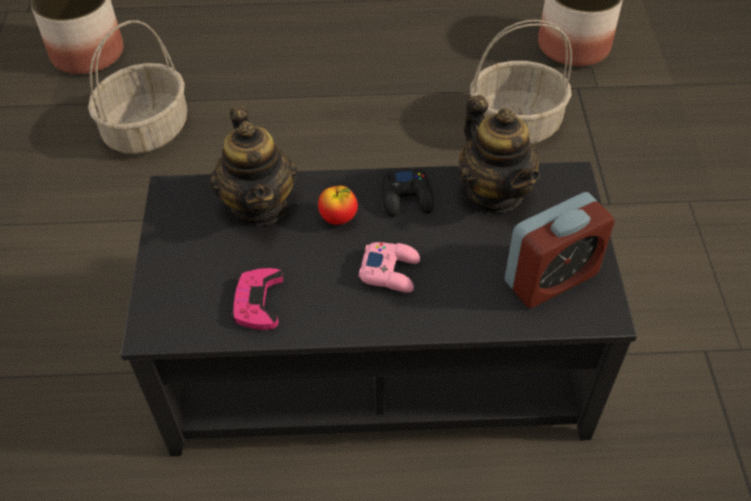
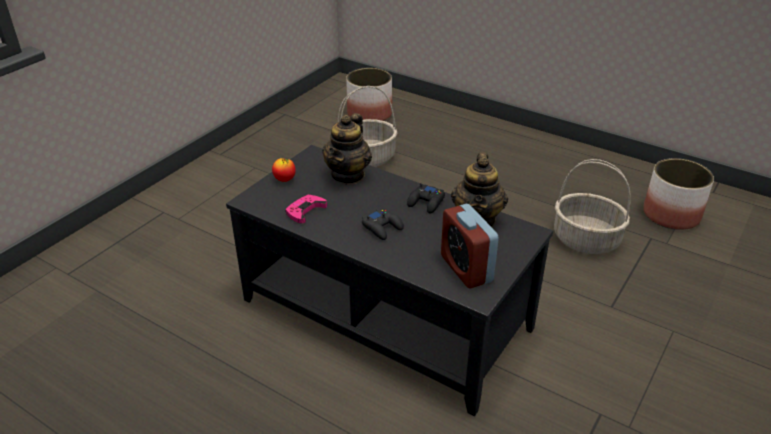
camera: 35 degrees right, 15 degrees down
apple [318,186,358,225] -> apple moved to [272,158,296,182]
pink game controller [359,242,420,293] -> black game controller [362,209,404,240]
alarm clock [505,192,615,308] -> alarm clock turned 60 degrees clockwise [441,204,499,289]

